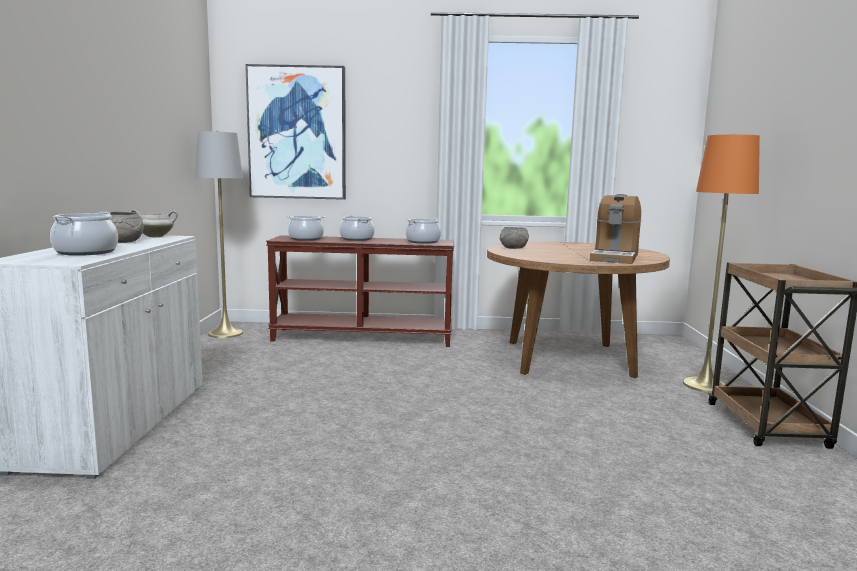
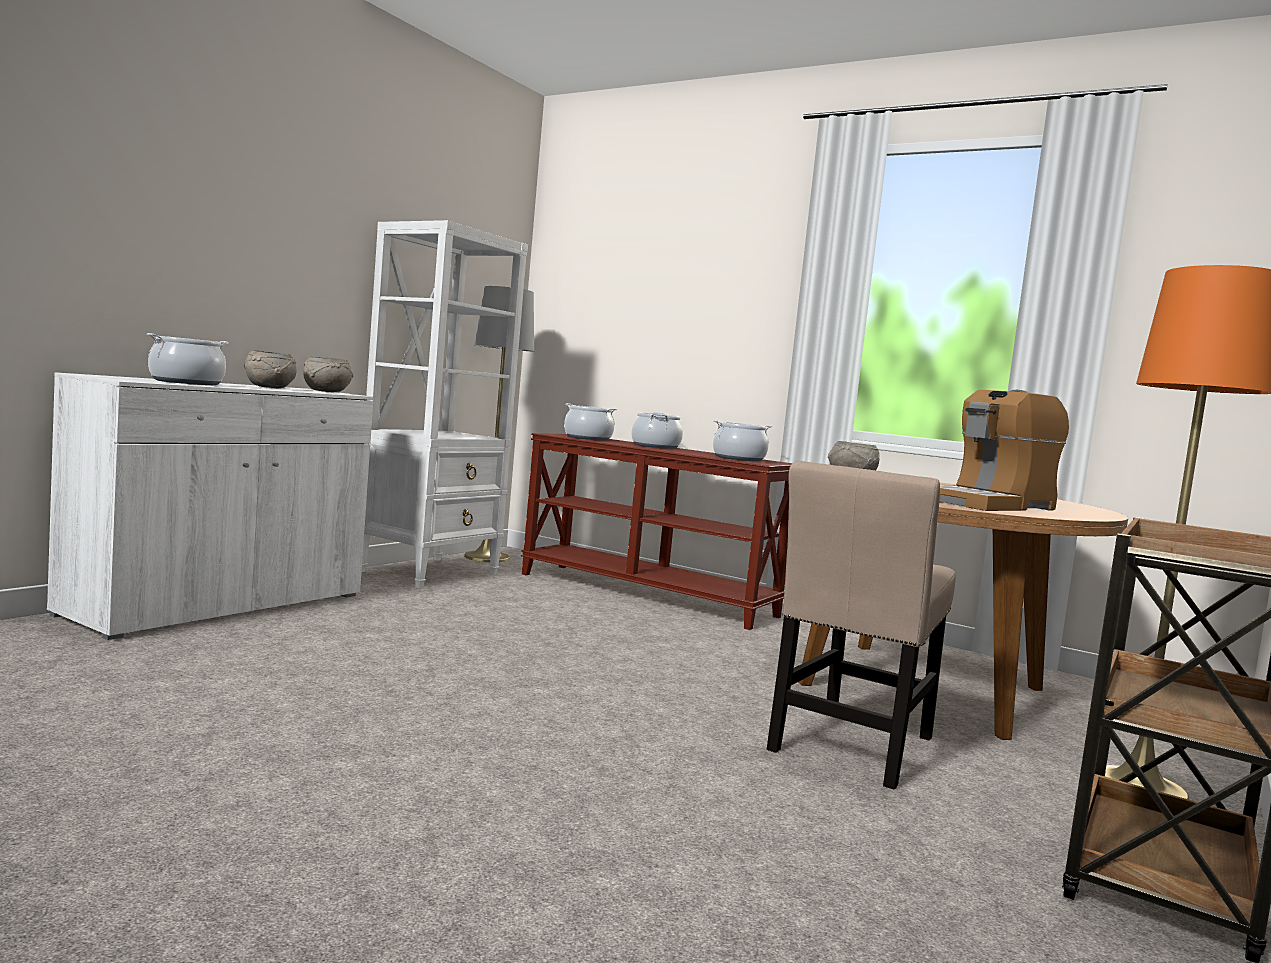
camera: 30 degrees right, 5 degrees down
white cooking pot [130,209,178,237] -> grey bowl [303,357,354,392]
picture [245,64,346,200] -> none
none -> white bookcase [362,220,528,588]
none -> beige chair [767,461,956,790]

